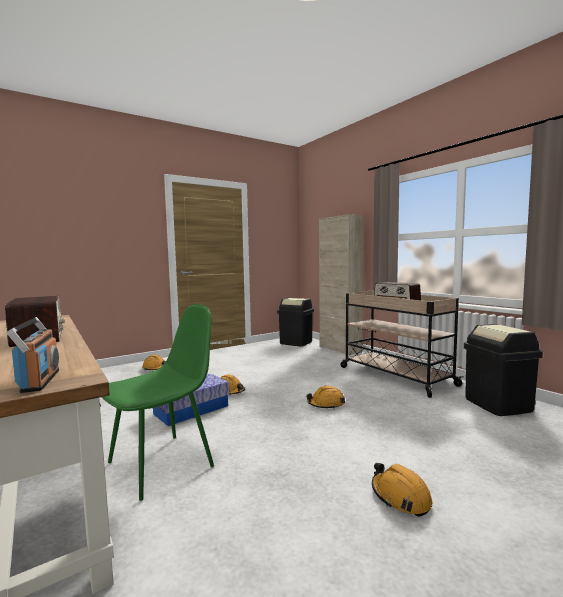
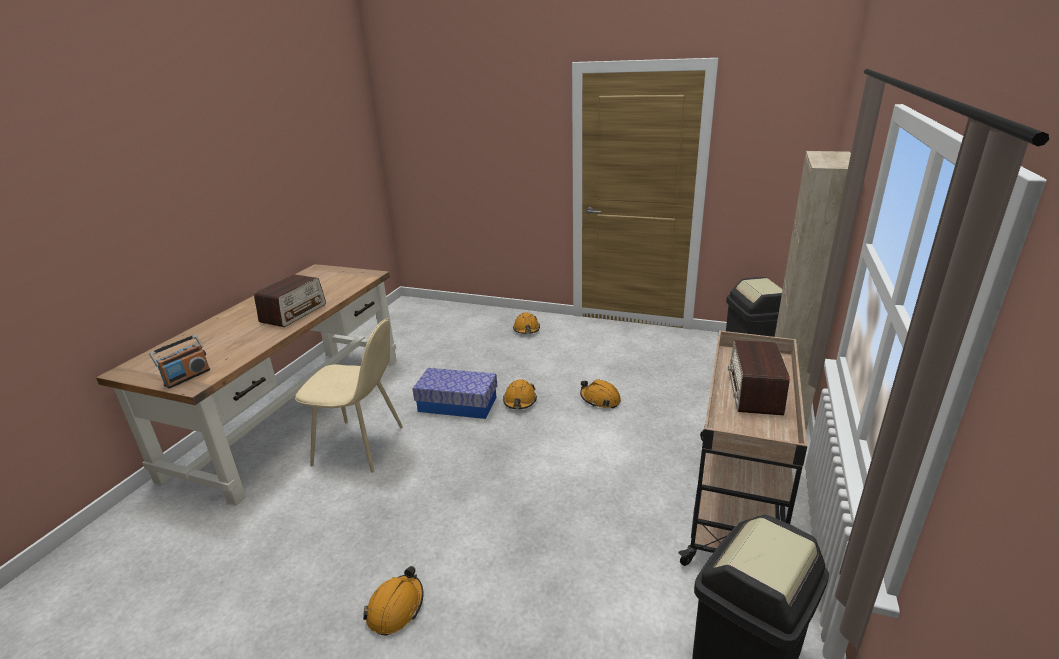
camera: 55 degrees right, 20 degrees up
green chair [102,304,214,501] -> beige chair [295,318,403,473]
orange hard hat [306,386,345,408] -> orange hard hat moved to [580,379,621,408]

